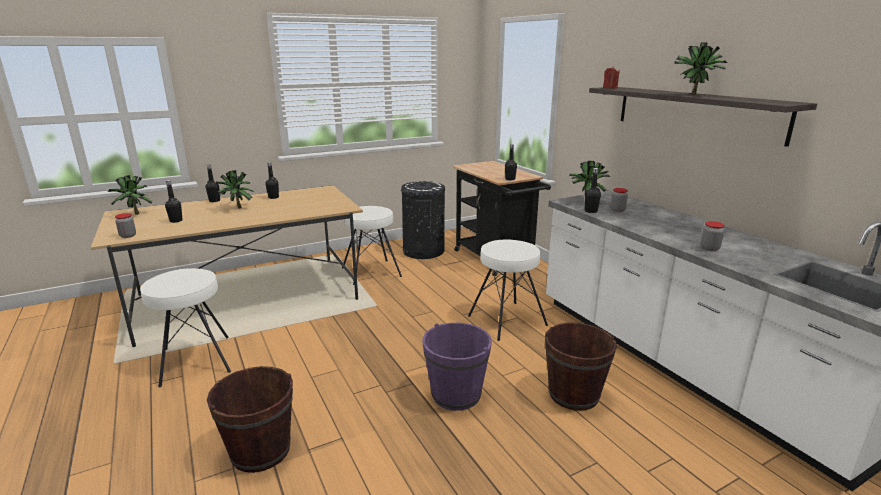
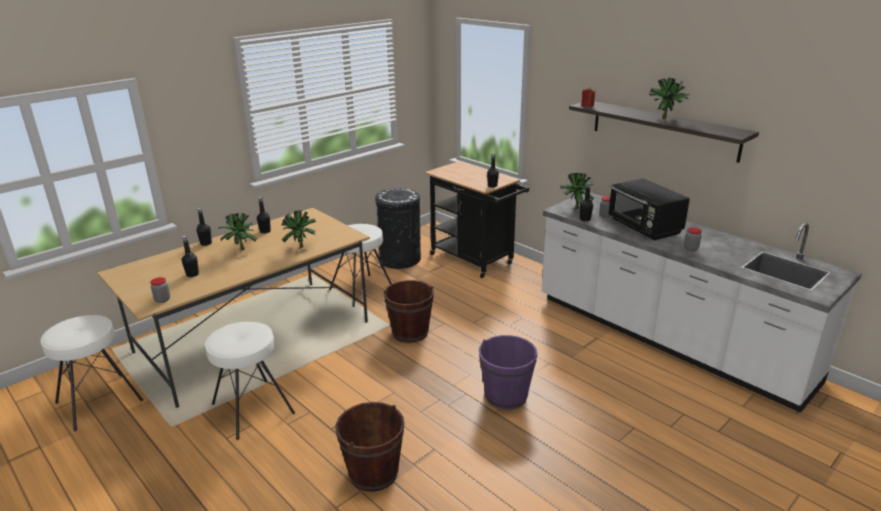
camera: 15 degrees left, 5 degrees up
potted plant [108,175,152,215] -> potted plant moved to [281,210,317,248]
white stool [468,239,548,341] -> white stool moved to [41,315,143,431]
brown bucket [545,323,617,411] -> brown bucket moved to [384,280,434,343]
none -> black microwave [608,178,690,241]

